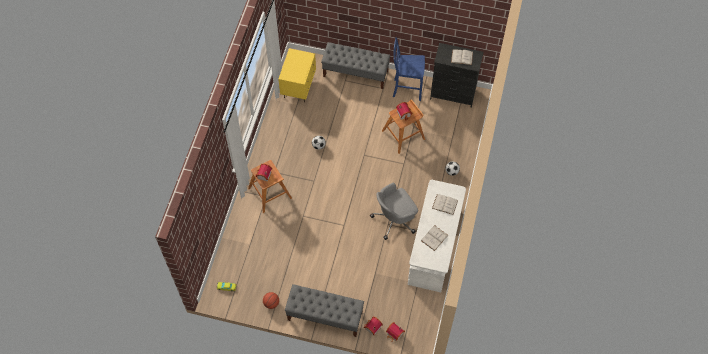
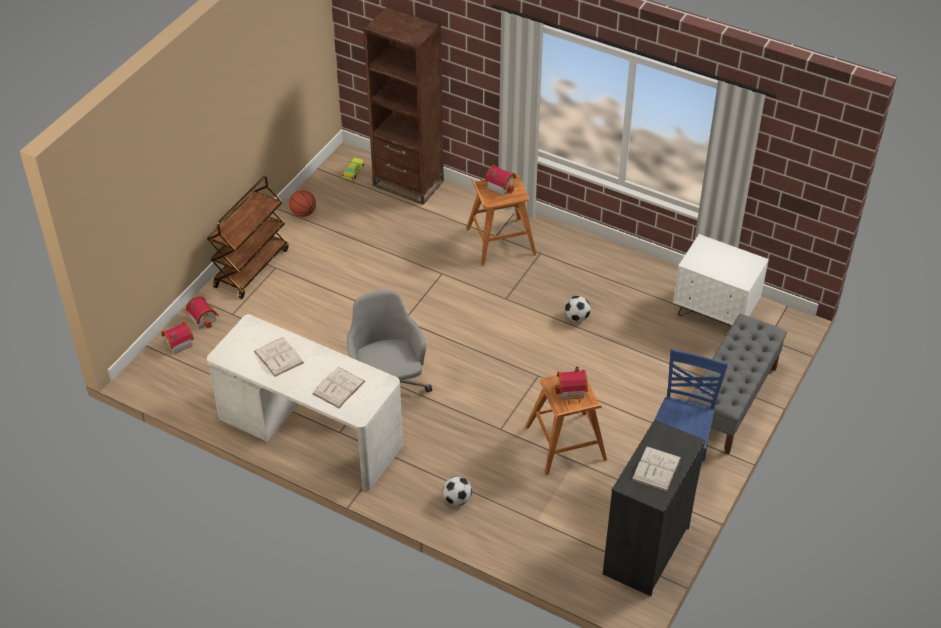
camera: 105 degrees right, 15 degrees down
yellow nightstand [278,48,316,102] -> white nightstand [673,234,769,328]
grey bench [285,284,364,337] -> brown cart [207,176,289,299]
none -> brown bookcase [363,7,444,205]

